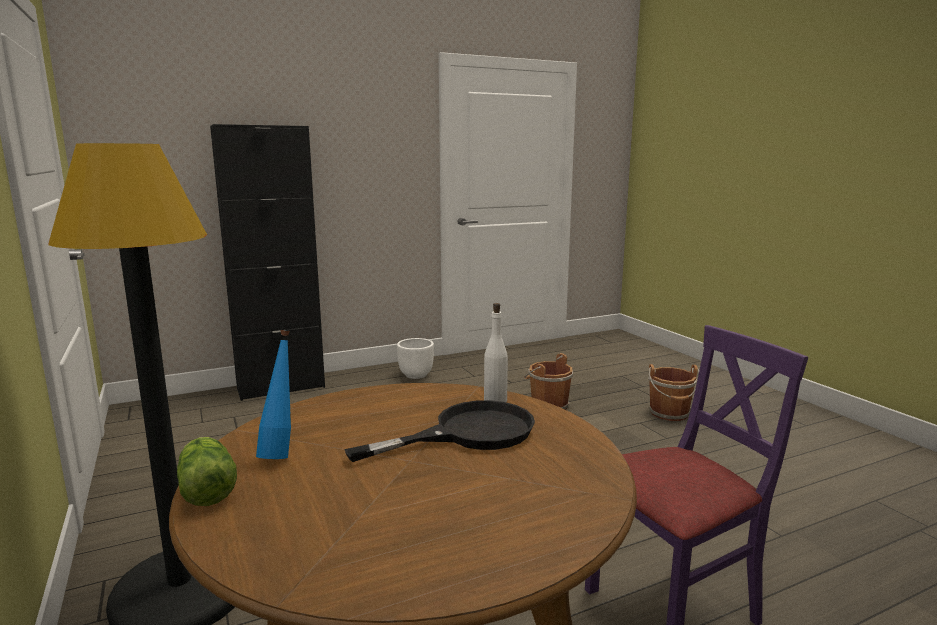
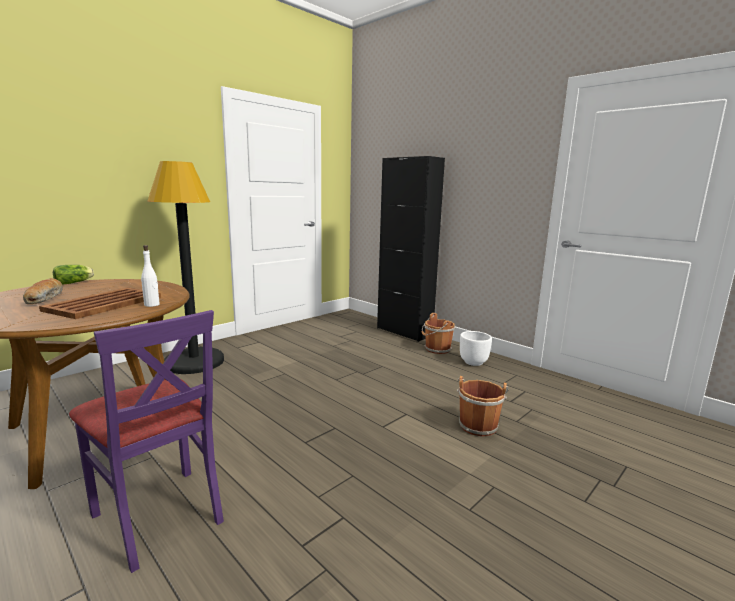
camera: 70 degrees right, 0 degrees up
blue bottle [256,330,291,459] -> none
black frying pan [344,400,535,462] -> brown tray [39,288,161,319]
brown bucket [648,364,699,421] -> brown bucket moved to [422,313,456,354]
none -> bread [23,278,63,304]

